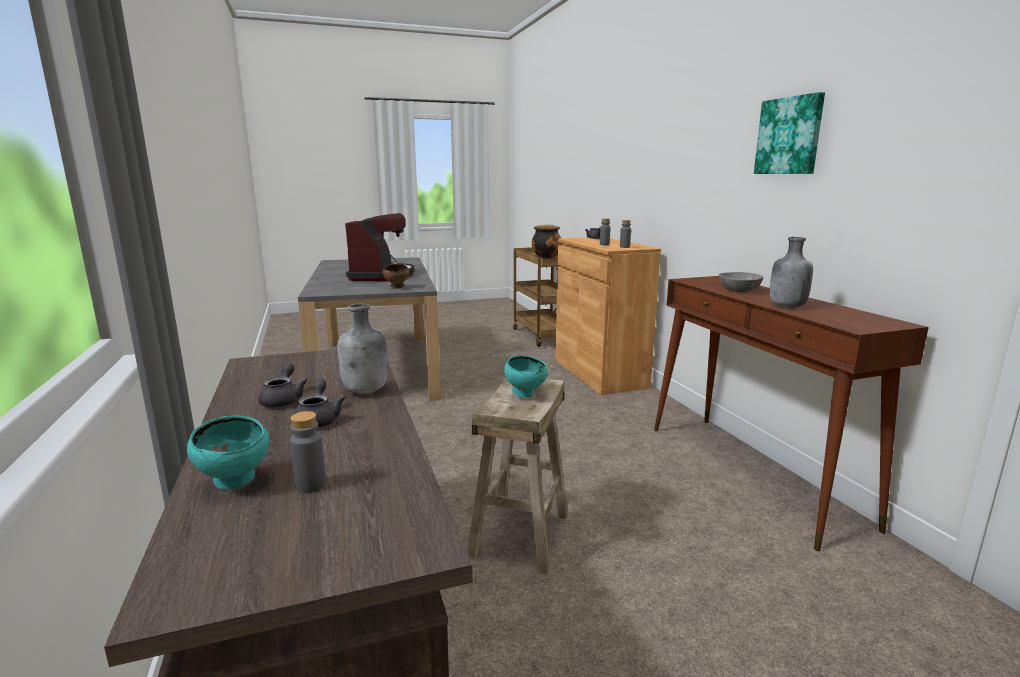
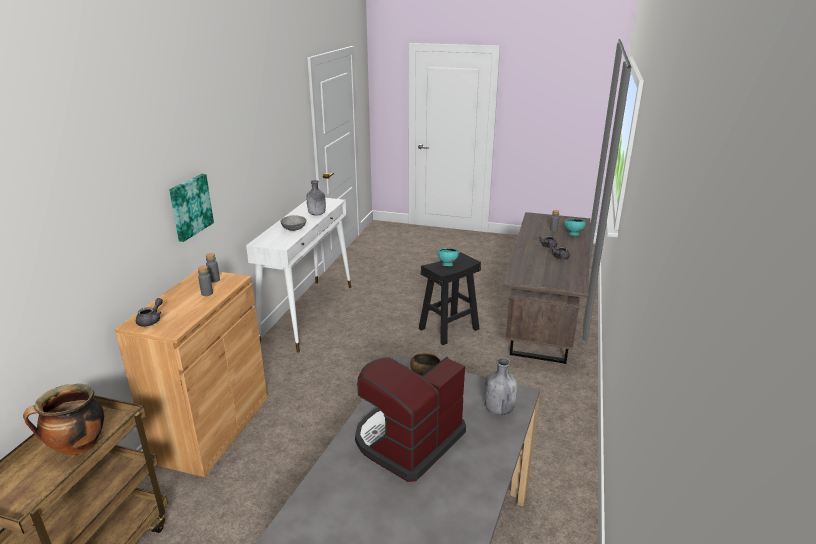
camera: 145 degrees left, 10 degrees up
grey bottle [338,303,388,394] -> grey bottle moved to [485,358,517,415]
beige stool [467,378,568,574] -> black stool [419,252,481,345]
brown console table [654,276,929,551] -> white console table [246,198,351,352]
picture [754,92,825,174] -> picture moved to [169,174,214,242]

